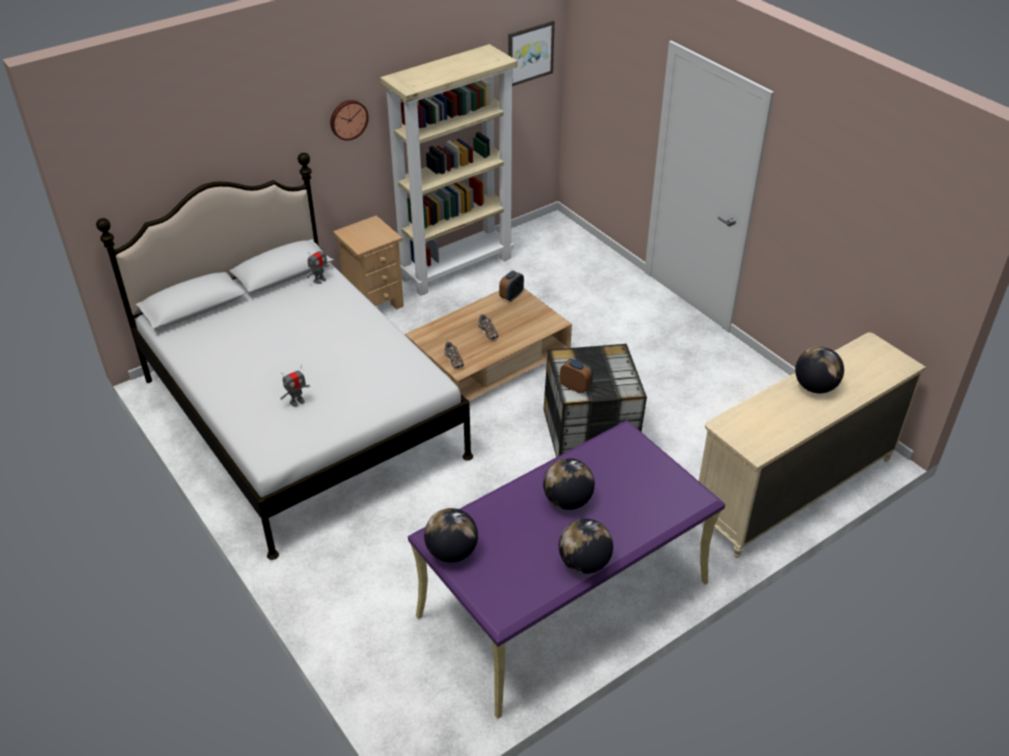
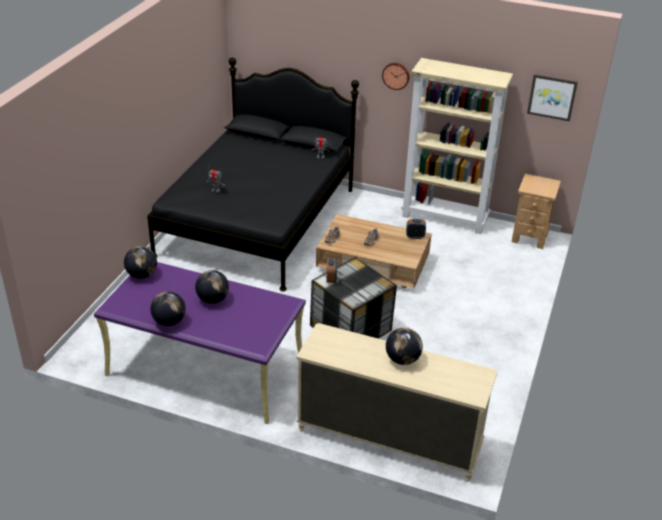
camera: 55 degrees right, 5 degrees down
white bed [96,153,473,560] -> black bed [147,58,359,291]
beige nightstand [333,215,404,310] -> beige nightstand moved to [512,174,561,249]

